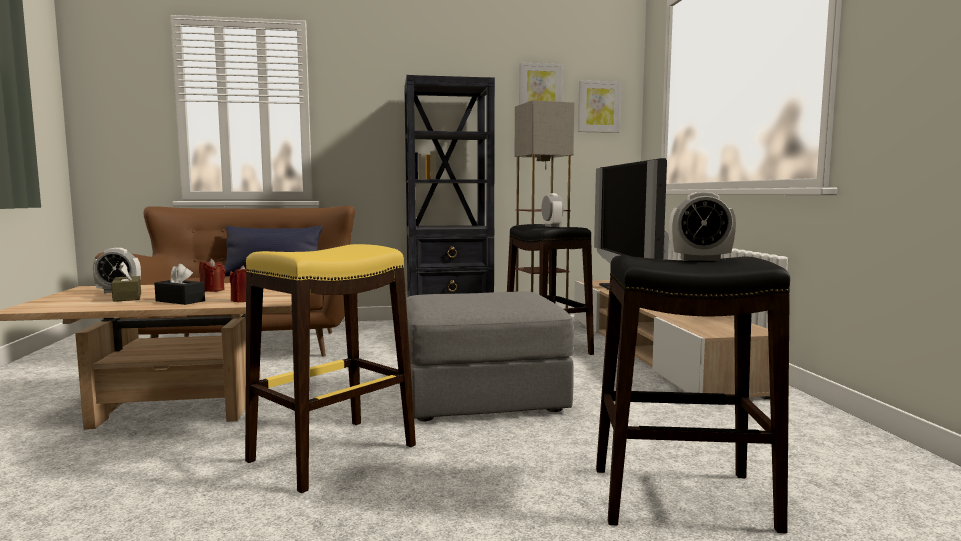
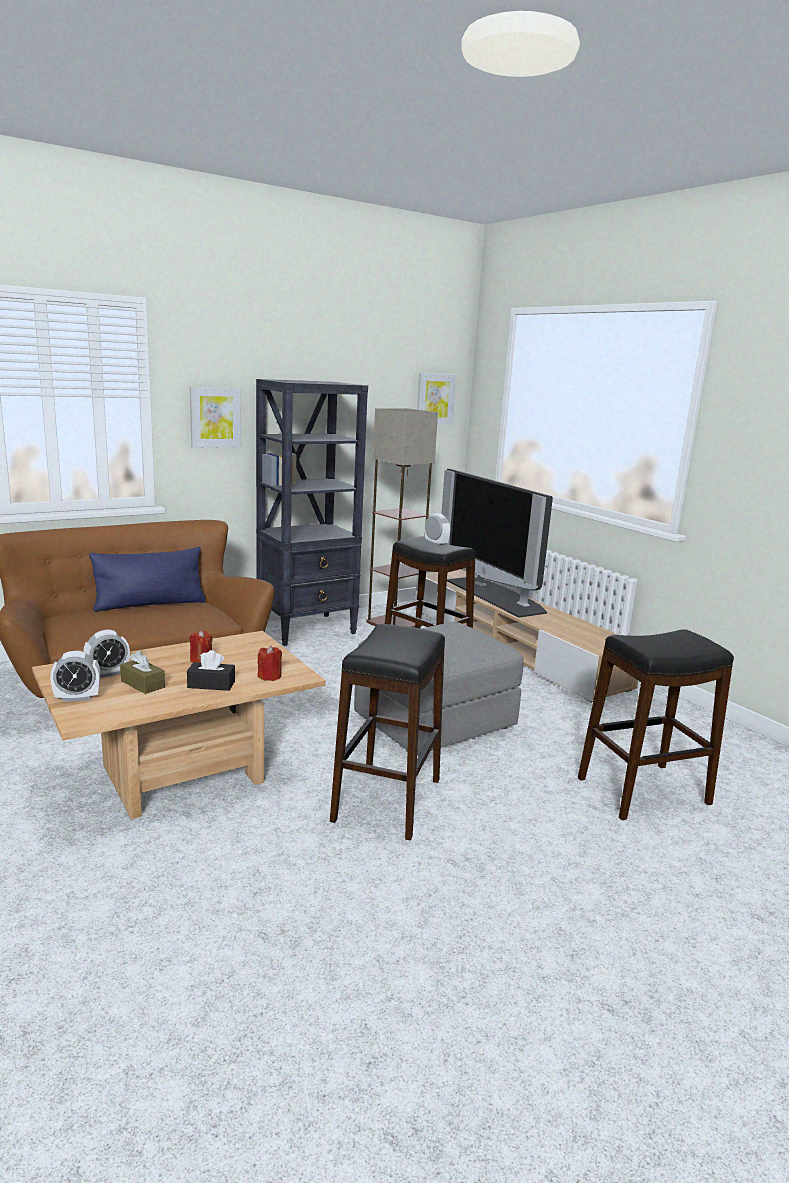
camera: 25 degrees left, 10 degrees up
yellow stool [245,244,416,493] -> black stool [330,624,445,841]
picture [519,63,563,105] -> picture moved to [190,387,241,448]
alarm clock [669,192,736,261] -> alarm clock moved to [50,651,100,702]

